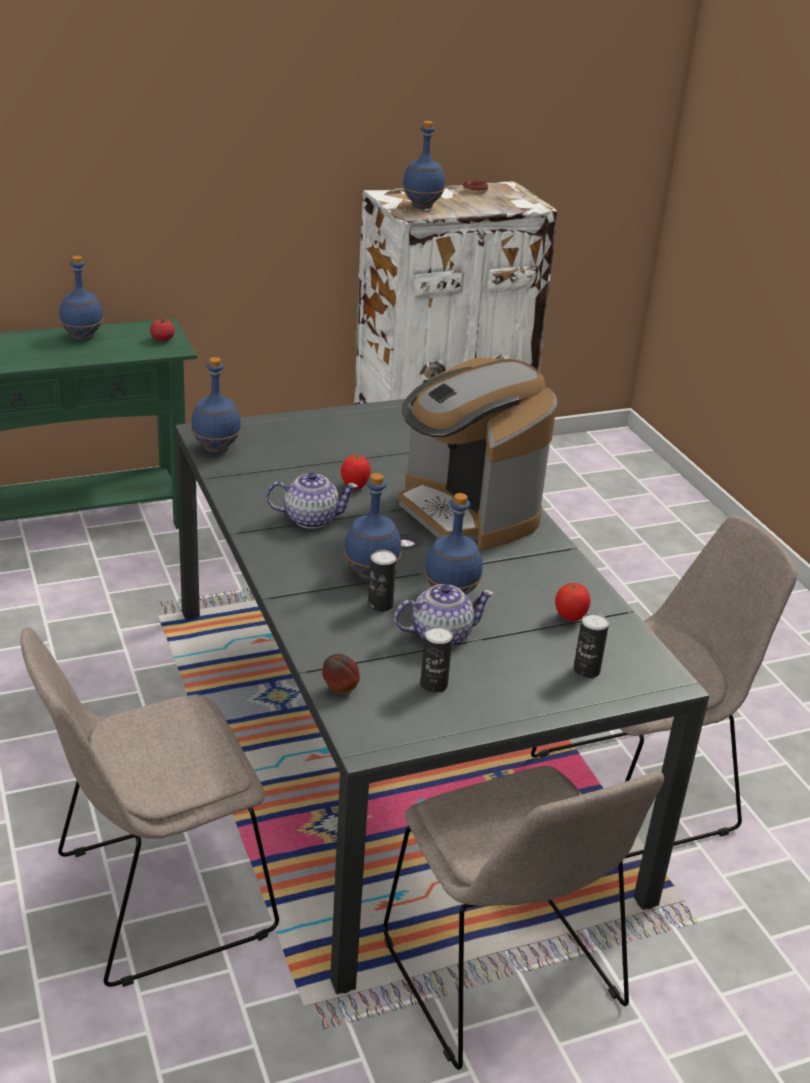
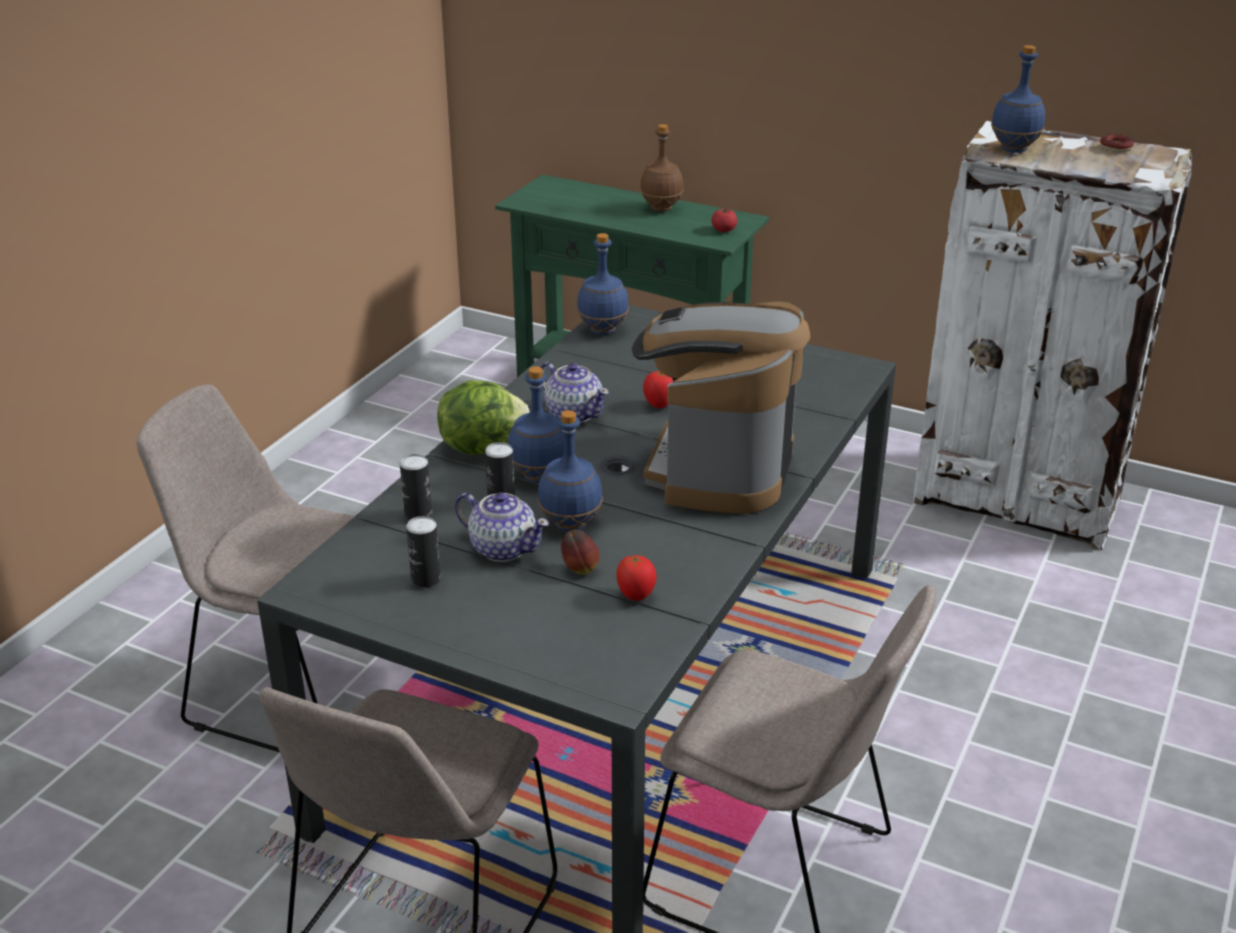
camera: 50 degrees right, 0 degrees up
blue bottle [60,256,104,341] -> brown bottle [640,124,684,212]
apple [322,654,360,693] -> apple moved to [561,529,599,575]
can [574,613,609,678] -> can moved to [400,454,432,520]
none -> lettuce [437,380,530,455]

